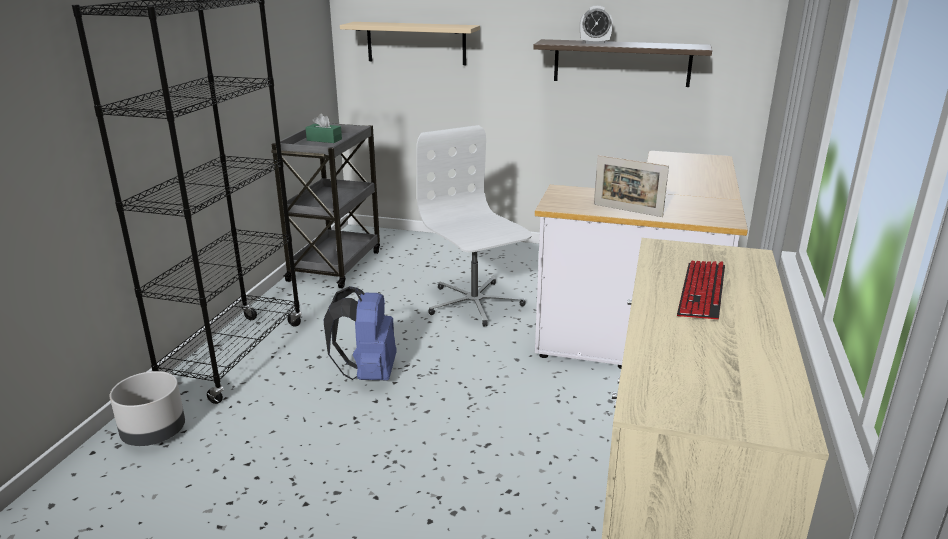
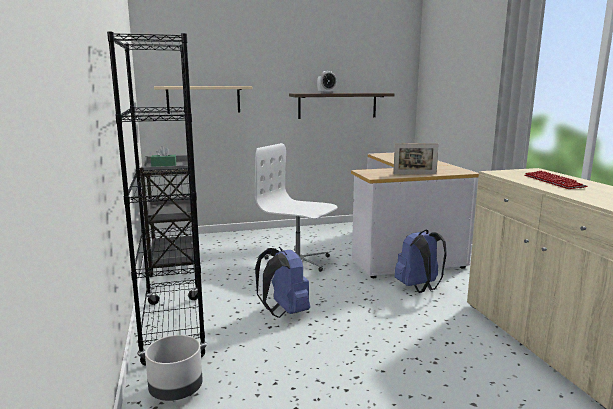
camera: 30 degrees left, 10 degrees down
none -> blue backpack [394,230,447,293]

